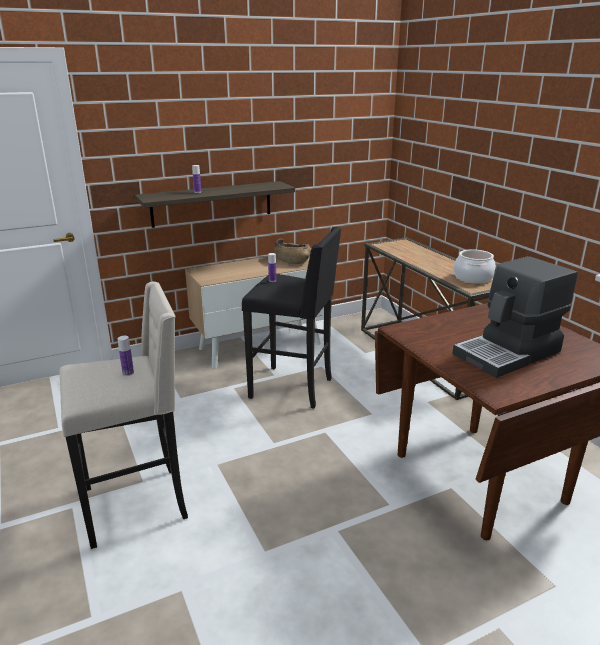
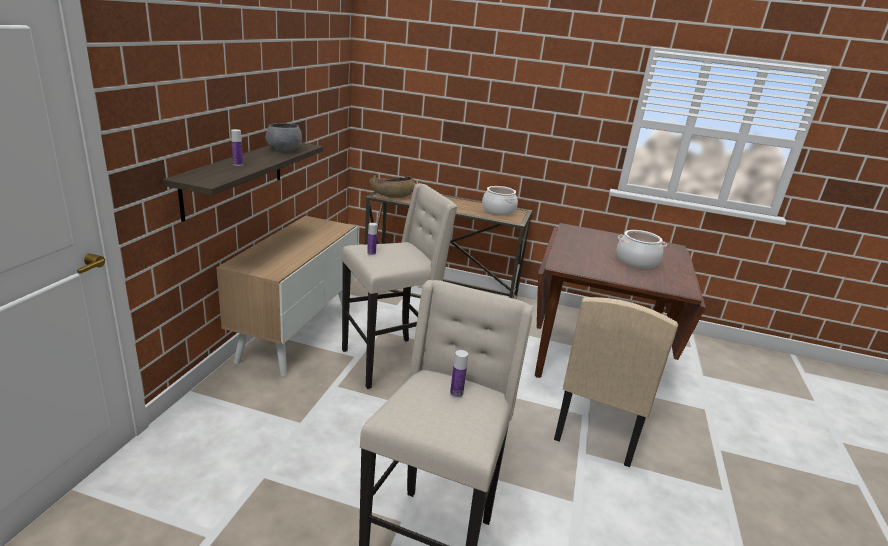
camera: 50 degrees left, 0 degrees up
black stool [242,227,341,409] -> beige stool [342,183,457,389]
brown bowl [274,239,311,264] -> brown bowl moved to [369,175,416,198]
coffee machine [452,256,578,378] -> cooking pot [617,230,667,269]
none -> grey bowl [265,123,302,152]
none -> beige chair [554,297,678,467]

